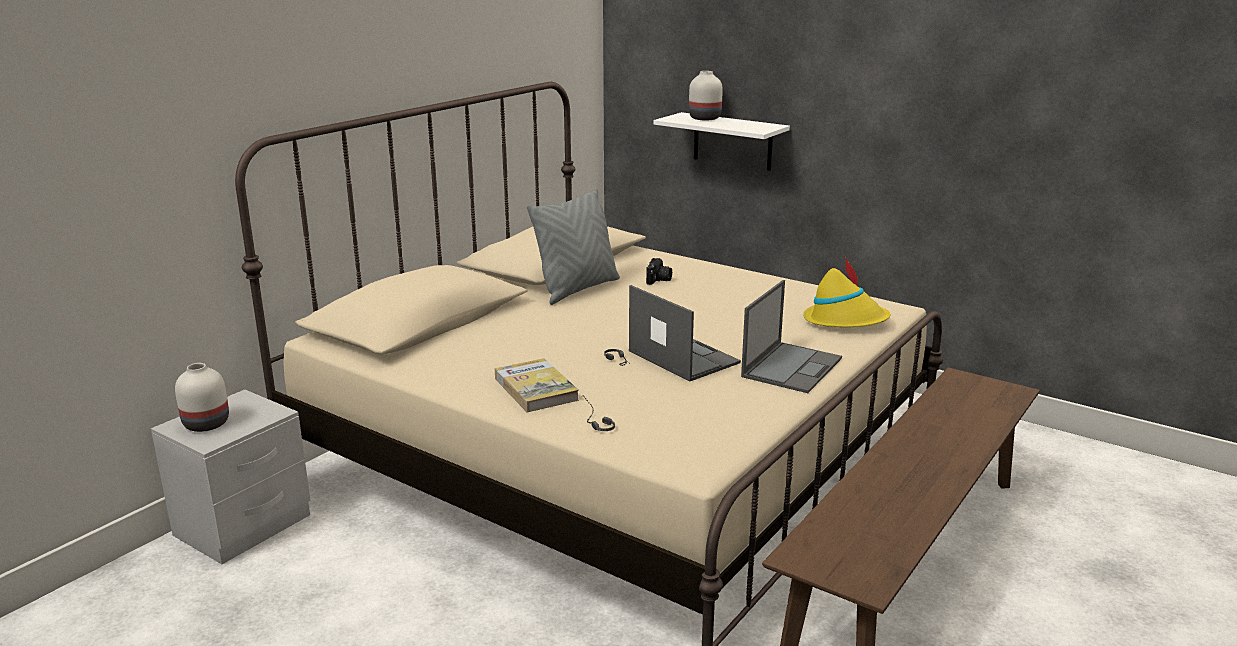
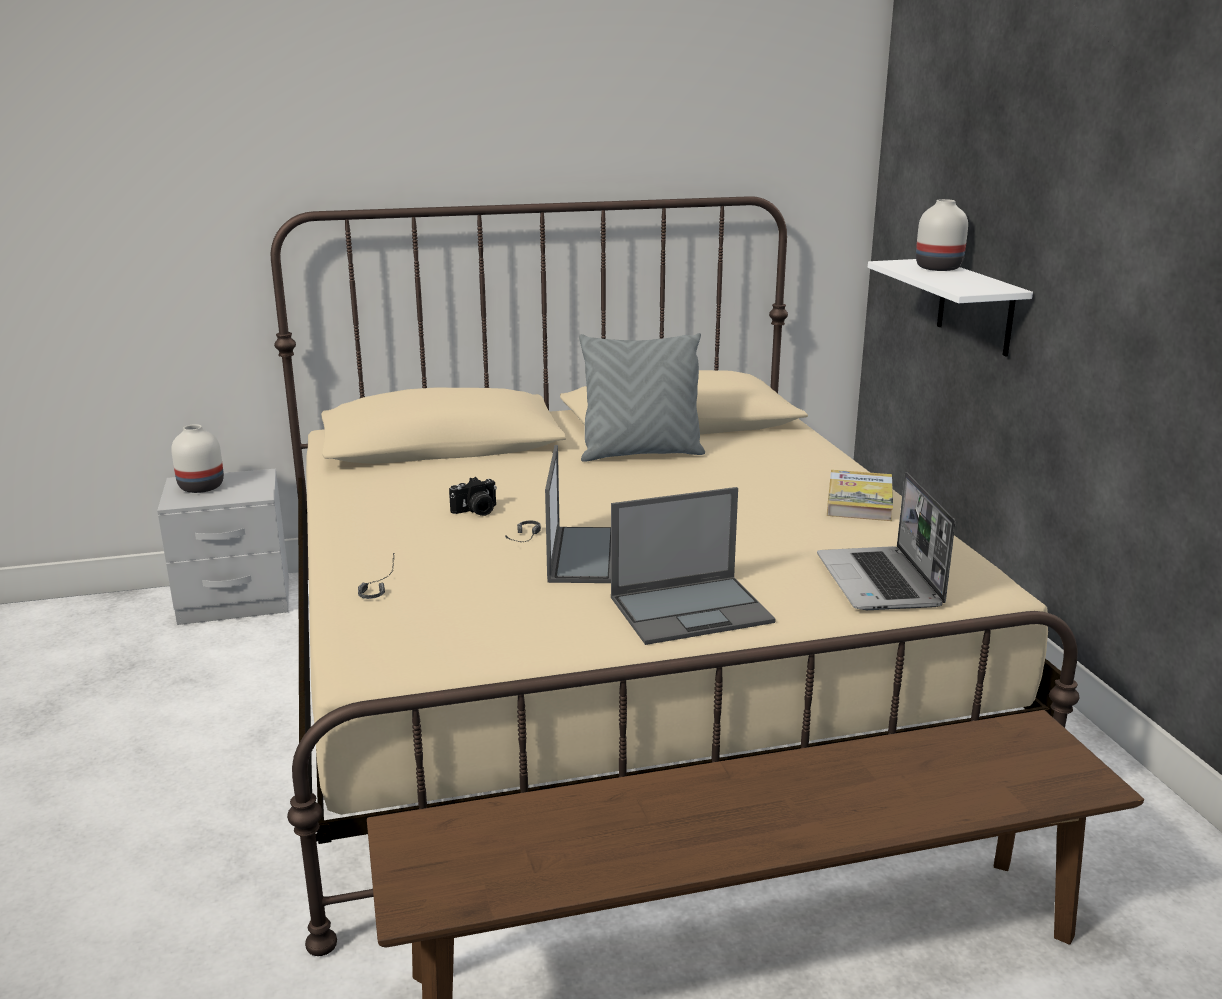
camera: 40 degrees right, 0 degrees up
book [495,358,579,412] -> book moved to [827,470,893,521]
camera [646,258,672,285] -> camera moved to [449,477,497,516]
yellow hat [803,257,891,327] -> laptop [817,472,955,610]

